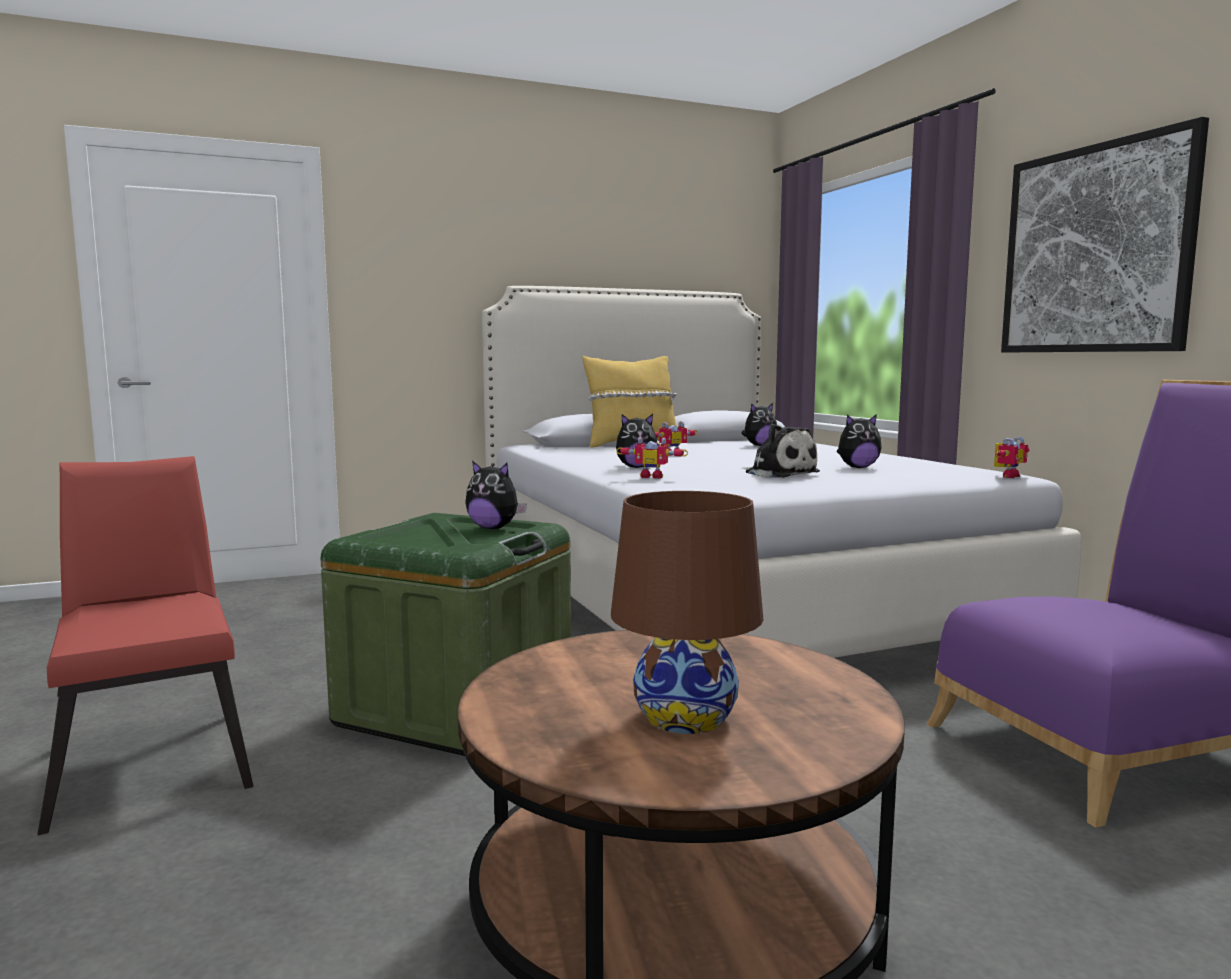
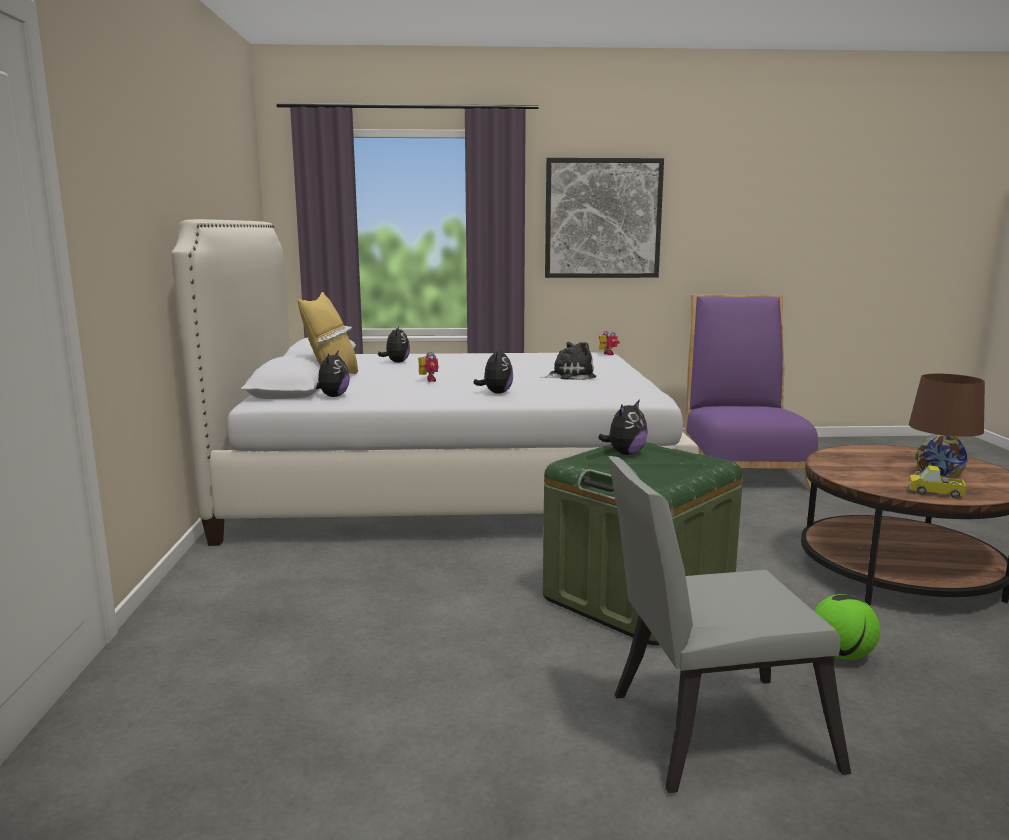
camera: 70 degrees left, 5 degrees up
red chair [37,456,254,835] -> grey chair [608,456,851,793]
toy robot [616,437,688,479] -> none
plush toy [837,414,882,468] -> plush toy moved to [316,350,350,397]
none -> football [814,594,880,660]
none -> toy truck [908,466,967,499]

